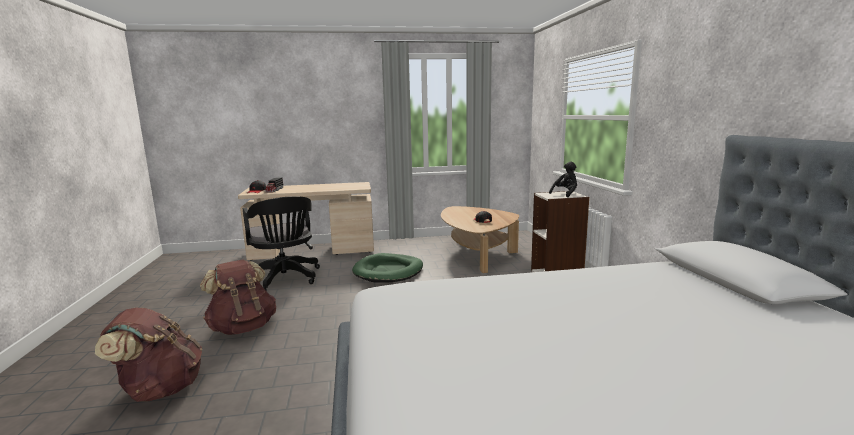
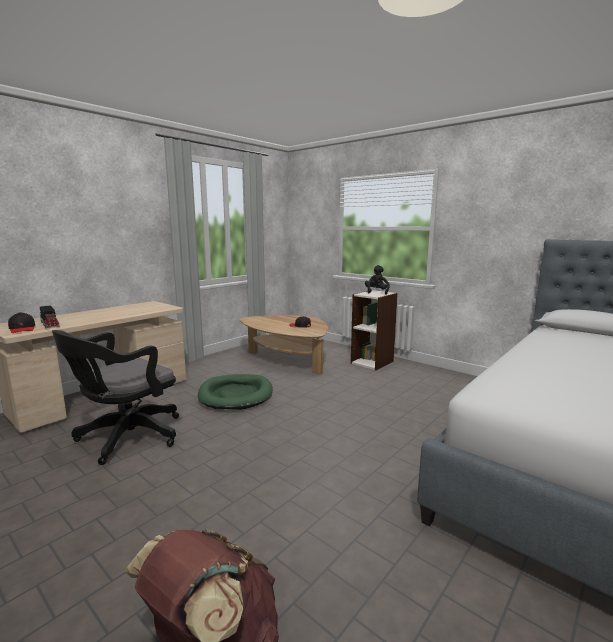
camera: 40 degrees left, 0 degrees up
brown backpack [200,260,276,335] -> none
black office chair [243,196,320,290] -> black office chair turned 105 degrees clockwise [52,330,179,465]

